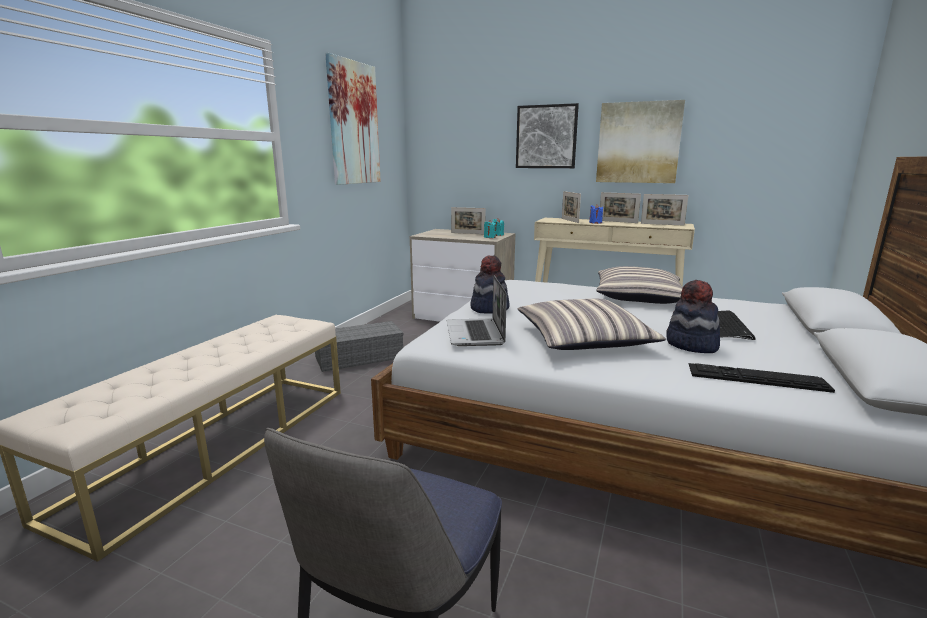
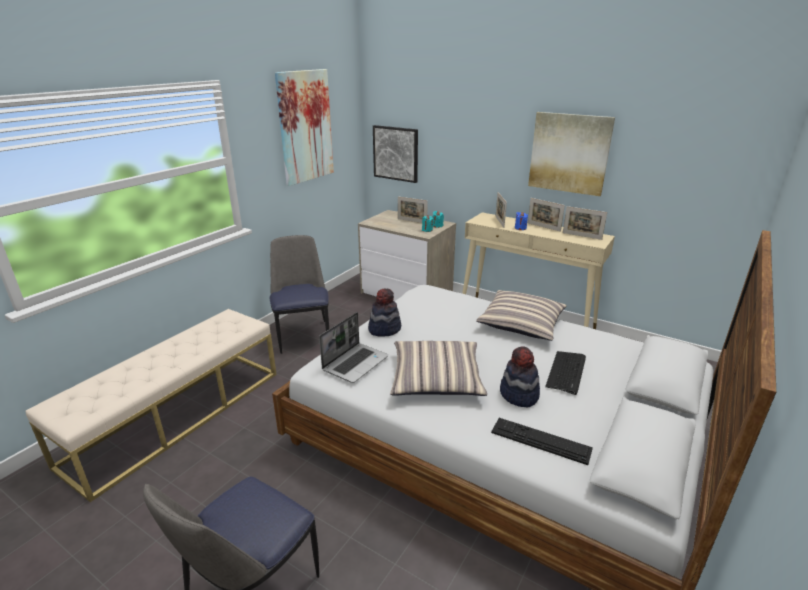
camera: 10 degrees right, 10 degrees up
grey storage box [315,321,404,372] -> chair [270,235,329,354]
laptop [447,275,507,346] -> laptop turned 150 degrees counterclockwise [319,312,389,383]
picture [516,103,579,168] -> picture moved to [373,125,418,183]

